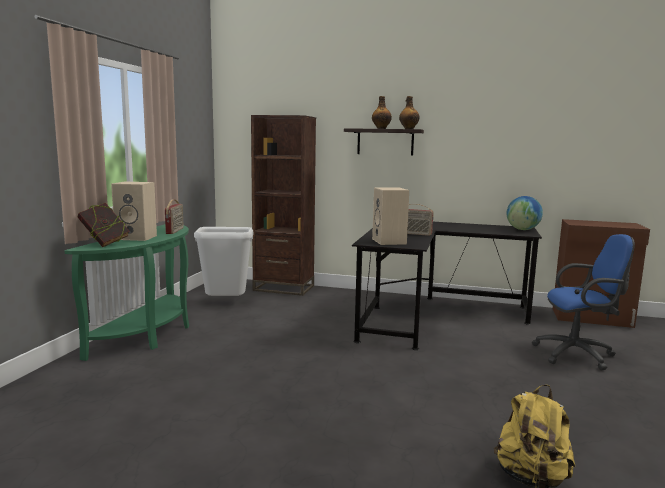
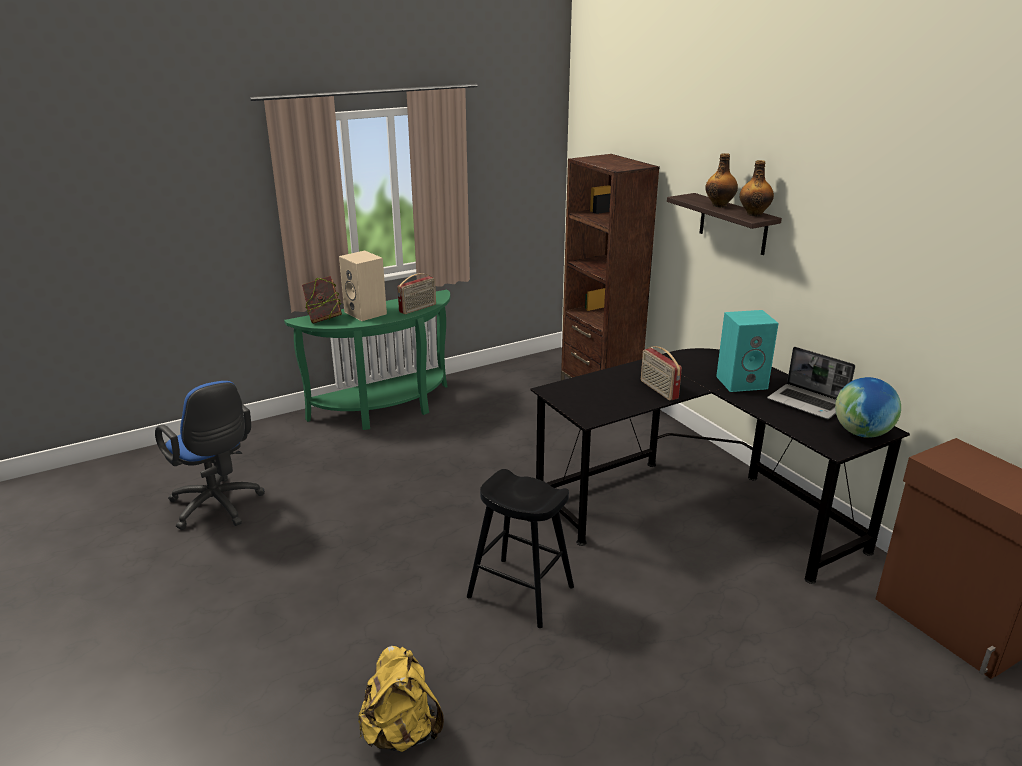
camera: 45 degrees right, 15 degrees up
white trash can [194,227,254,296] -> none
beige speaker [372,187,409,245] -> none
blue office chair [532,234,635,370] -> blue office chair moved to [155,381,265,530]
none -> black stool [467,469,574,628]
none -> turquoise speaker [716,310,779,392]
none -> laptop [767,347,855,419]

